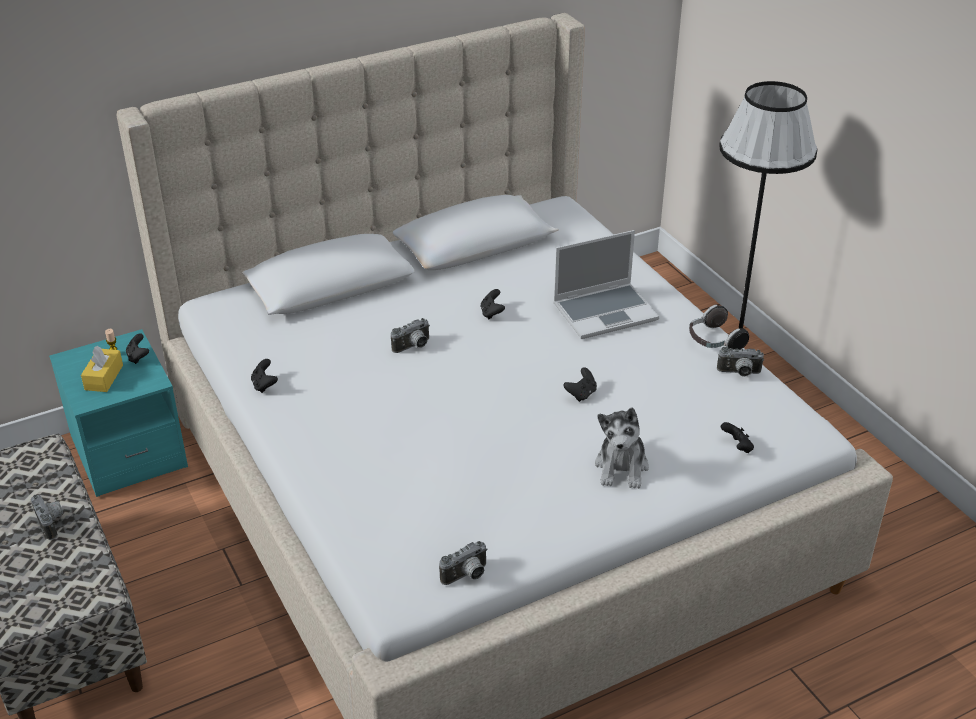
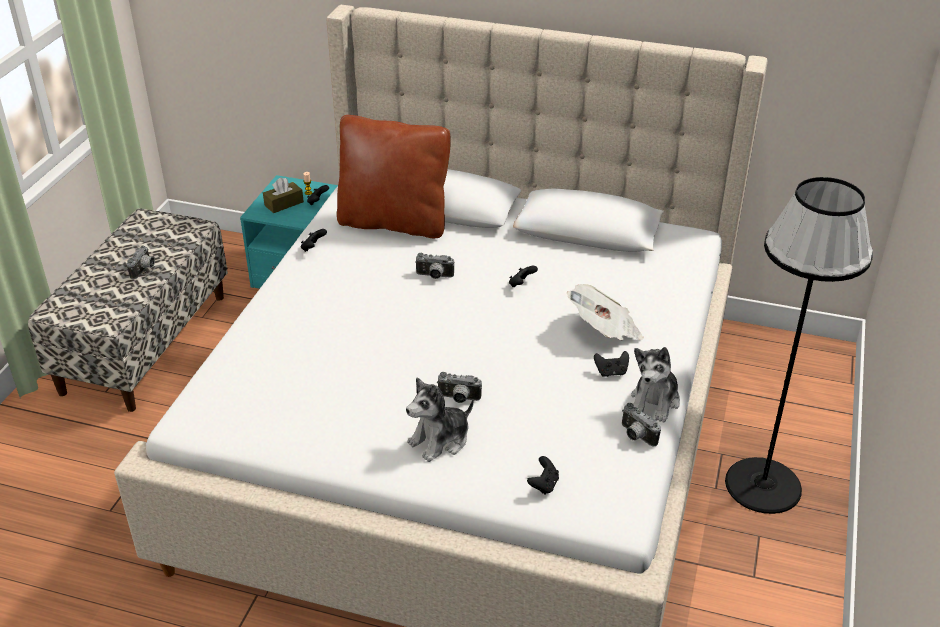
camera: 45 degrees right, 0 degrees up
yellow tissue box [81,346,123,392] -> brown tissue box [263,177,304,213]
camera [439,541,488,585] -> camera moved to [437,372,482,403]
laptop [553,230,659,339] -> newspaper [567,284,644,340]
black game controller [563,367,597,402] -> black game controller moved to [594,351,629,377]
headphones [689,305,749,350] -> plush toy [631,347,680,423]
none -> brown pillow [337,115,451,238]

